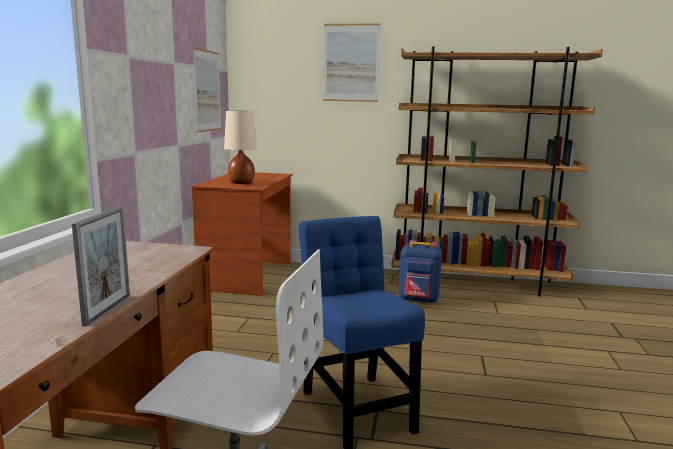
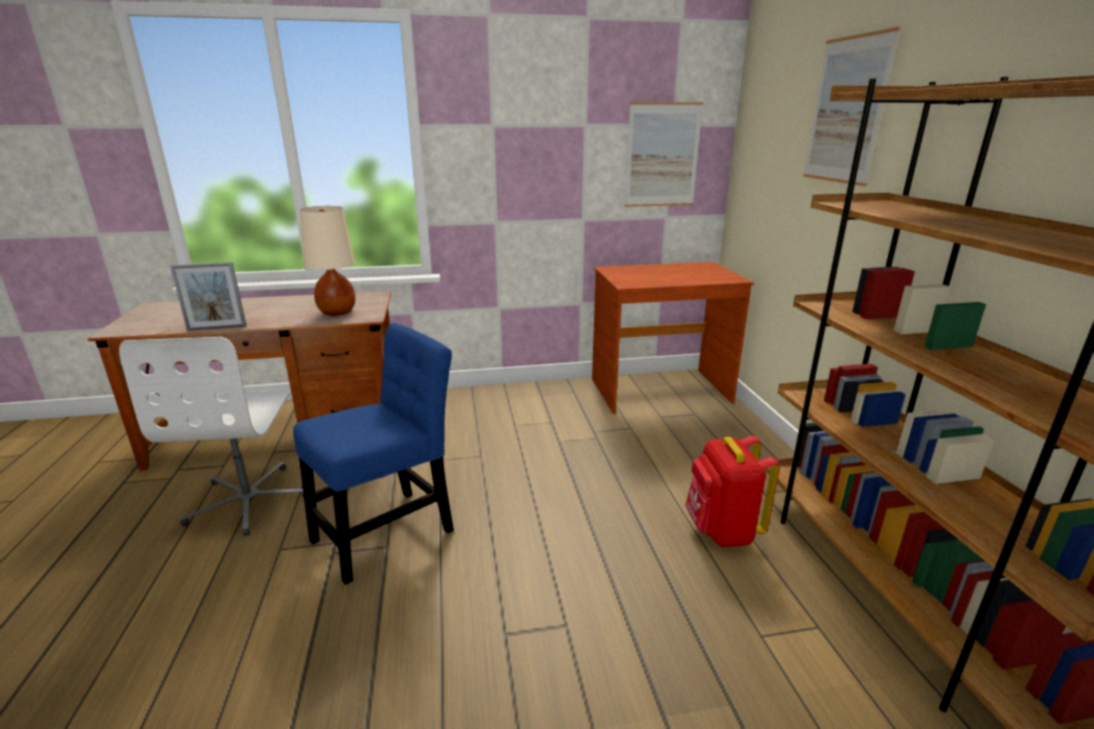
camera: 70 degrees right, 10 degrees up
beige table lamp [224,110,257,184] -> beige table lamp moved to [300,206,355,316]
blue backpack [399,239,442,303] -> red backpack [685,436,780,547]

